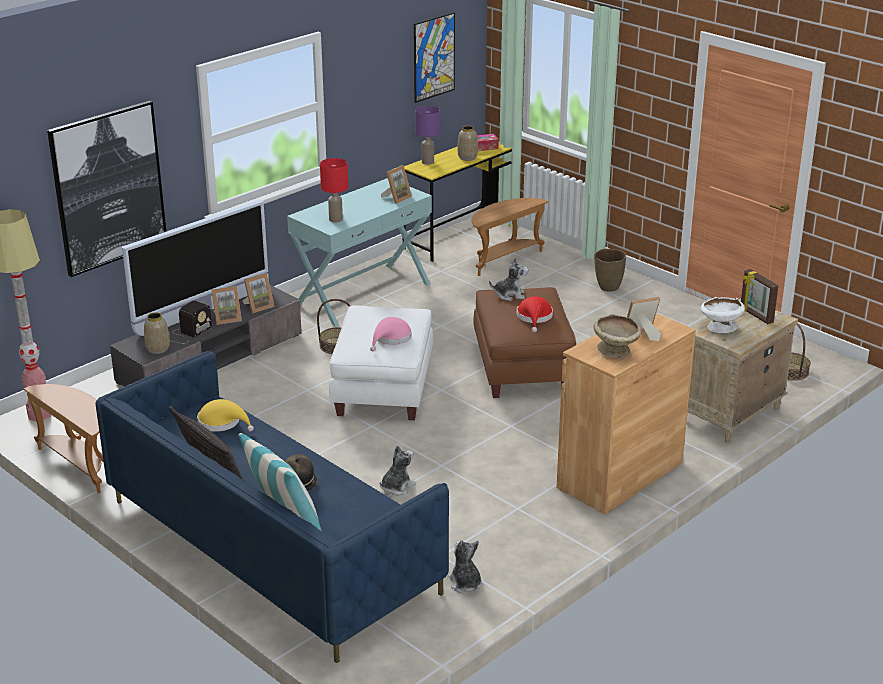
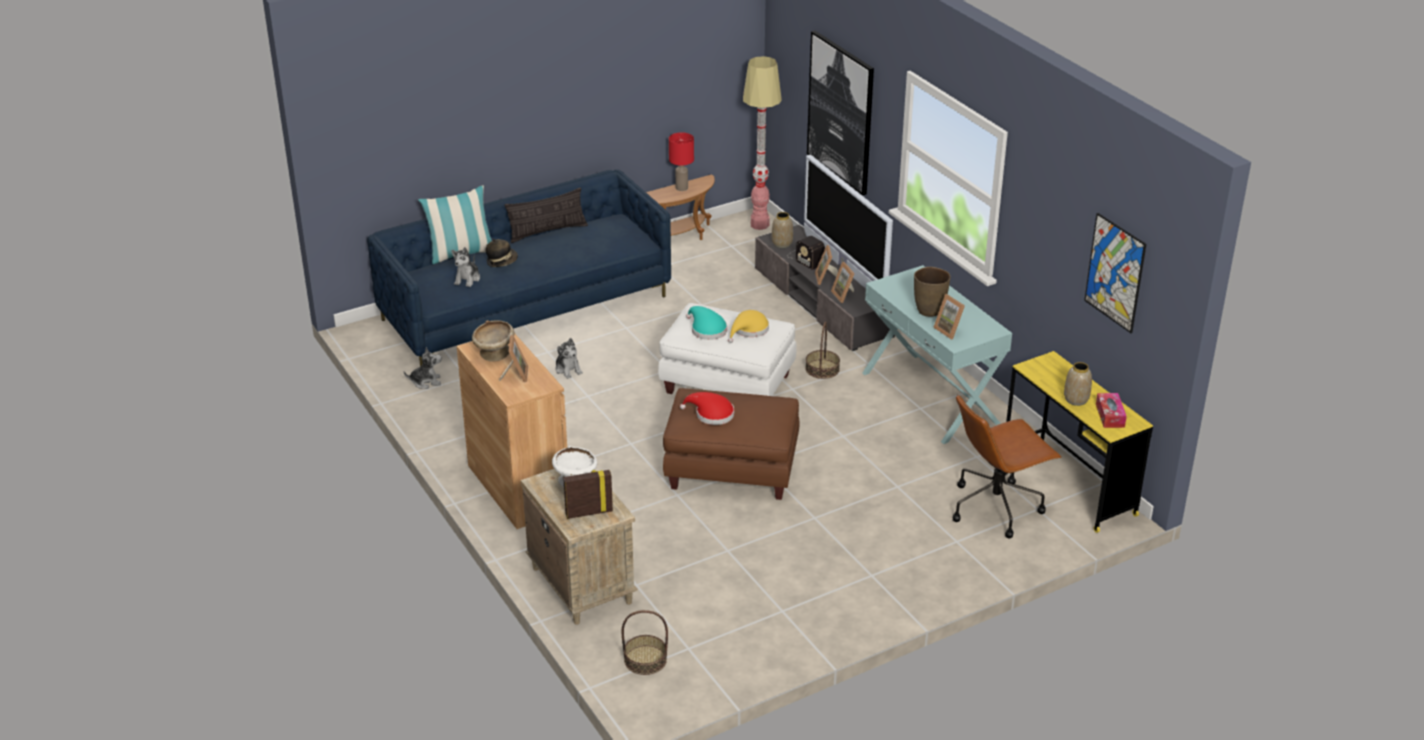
camera: 105 degrees right, 5 degrees up
yellow hat [197,399,254,432] -> yellow hat moved to [728,310,769,343]
red table lamp [320,158,348,223] -> red table lamp moved to [669,133,694,191]
pink hat [370,317,412,351] -> turquoise hat [686,306,727,340]
purple table lamp [415,106,440,165] -> none
brown side table [471,198,549,276] -> brown office chair [953,394,1061,538]
plush toy [489,258,529,301] -> plush toy moved to [451,247,480,287]
brown vase [594,249,626,292] -> brown vase moved to [914,267,950,317]

